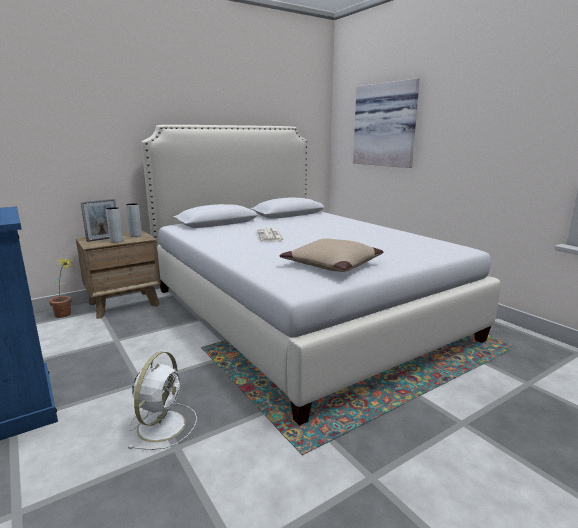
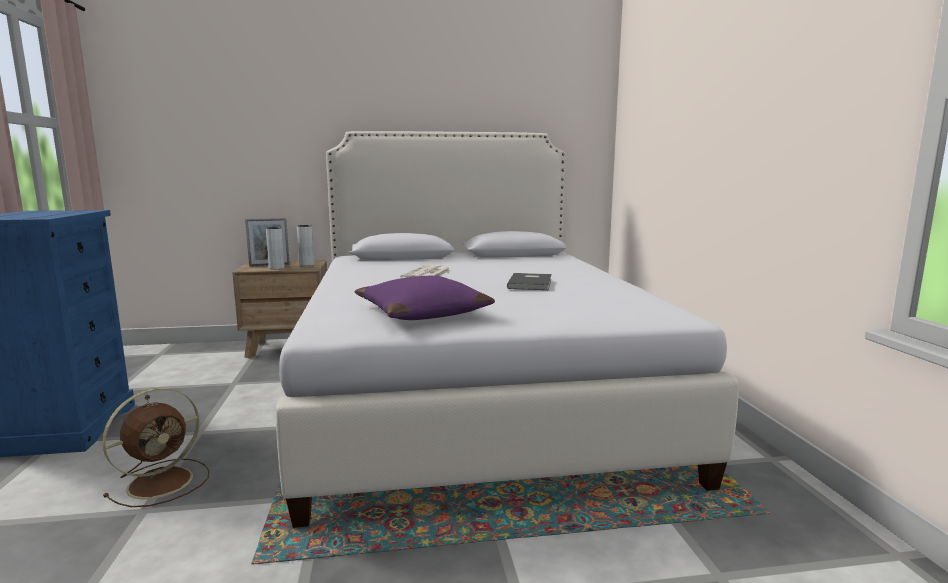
camera: 25 degrees right, 5 degrees down
potted plant [49,257,75,318] -> none
white fan [128,351,197,450] -> brown fan [102,388,209,507]
beige pillow [280,238,384,272] -> purple pillow [355,276,495,320]
picture [353,78,420,168] -> none
none -> grey book [507,273,551,290]

